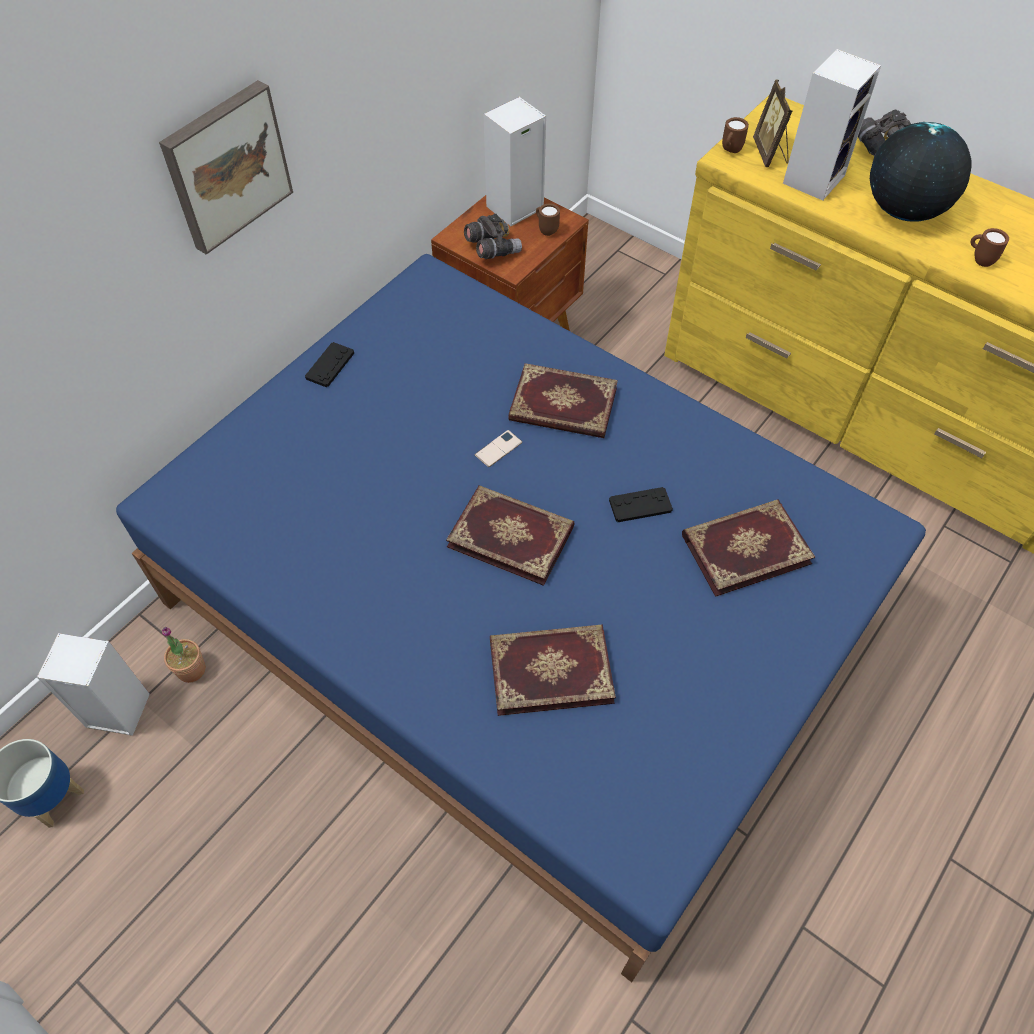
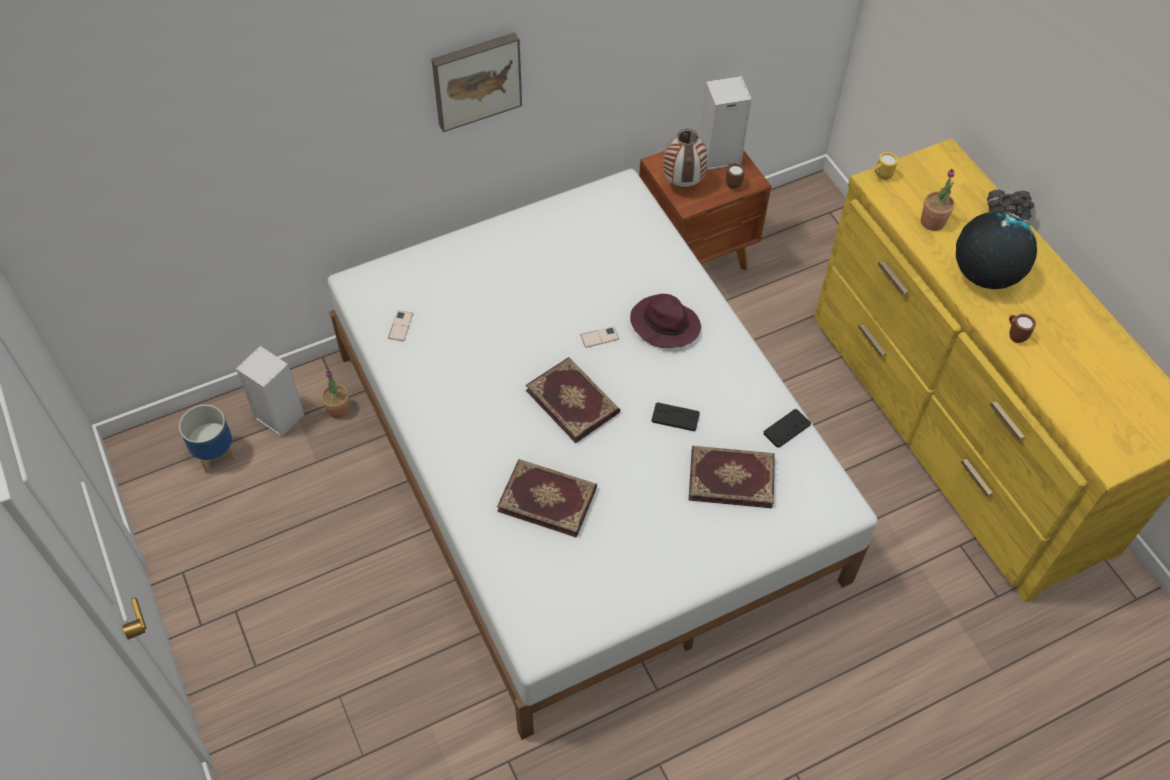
camera: 25 degrees right, 0 degrees up
blue bed [116,254,926,983] -> white bed [328,169,878,740]
black game controller [305,342,354,387] -> black game controller moved to [763,409,811,448]
grey binoculars [464,214,522,259] -> vase [663,129,707,188]
book [508,363,618,438] -> purple hat [630,294,701,348]
brown mug [722,117,749,153] -> yellow mug [874,152,898,180]
picture frame [753,80,792,167] -> none
speaker [783,49,881,200] -> potted plant [921,169,955,231]
none -> phone [388,310,413,341]

